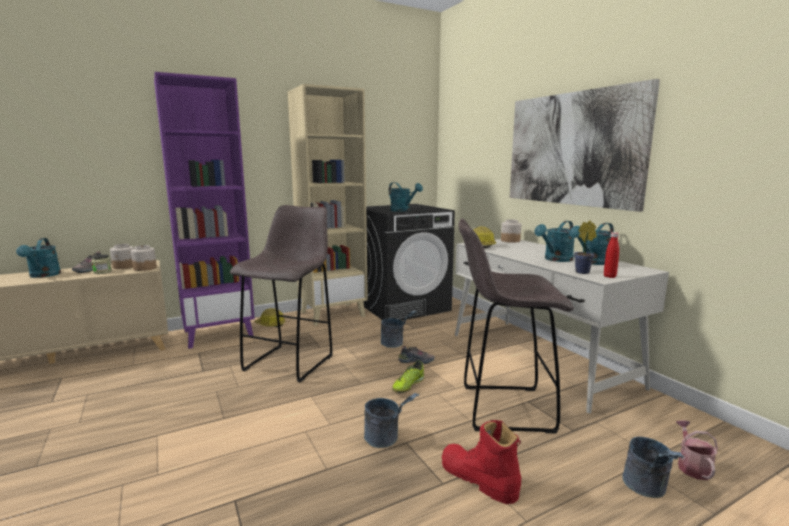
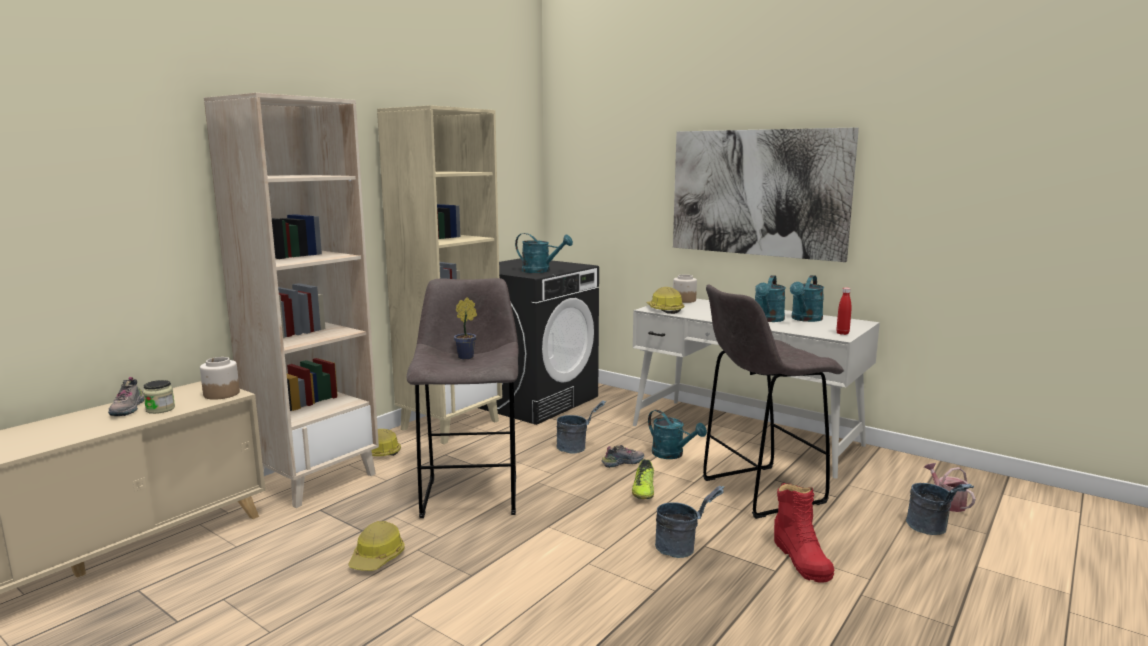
camera: 25 degrees left, 0 degrees up
turquoise watering can [16,238,61,278] -> turquoise watering can moved to [648,410,707,459]
jar [110,244,134,269] -> none
purple bookcase [154,72,255,349] -> beige bookcase [204,93,379,508]
red boot [442,420,521,504] -> red boot turned 120 degrees counterclockwise [774,483,834,583]
potted plant [574,221,597,274] -> potted plant moved to [454,297,477,359]
none -> hard hat [348,521,405,571]

